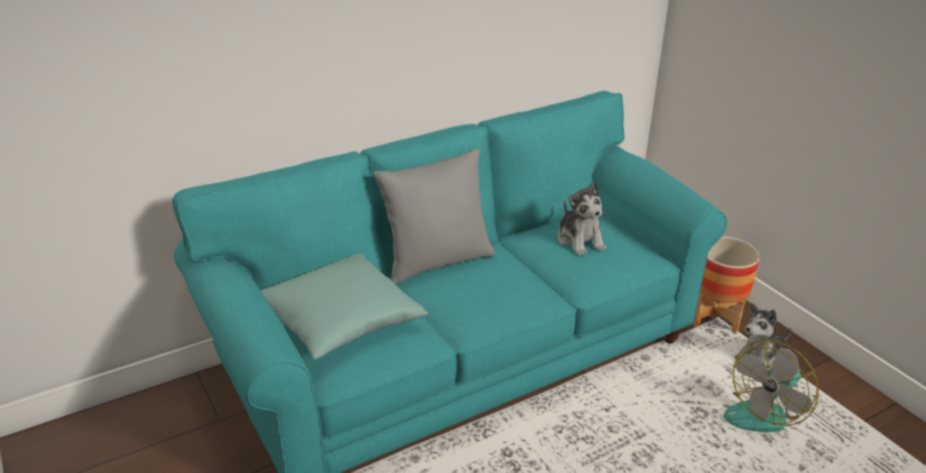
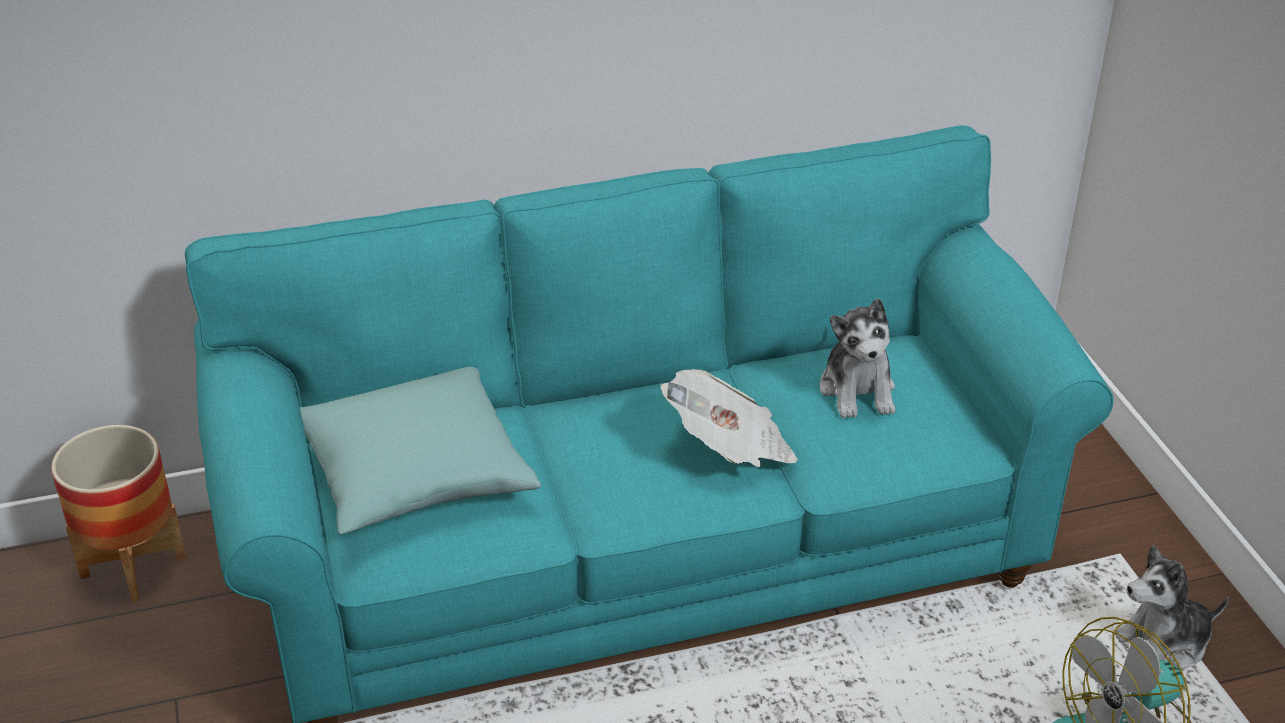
camera: 15 degrees right, 5 degrees up
grey pillow [374,148,495,284] -> none
planter [693,237,760,333] -> planter moved to [51,425,186,603]
none -> newspaper [661,369,798,467]

